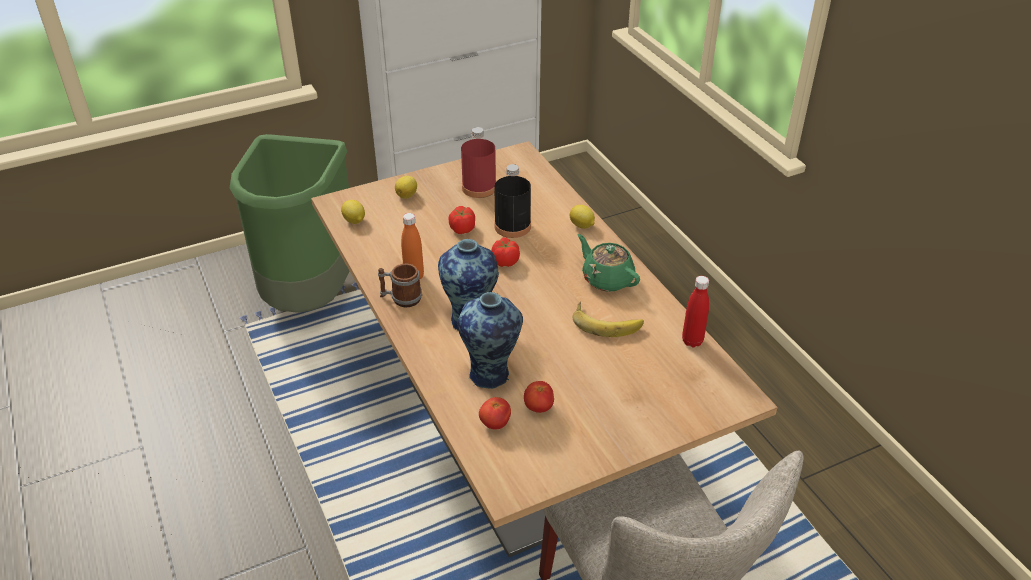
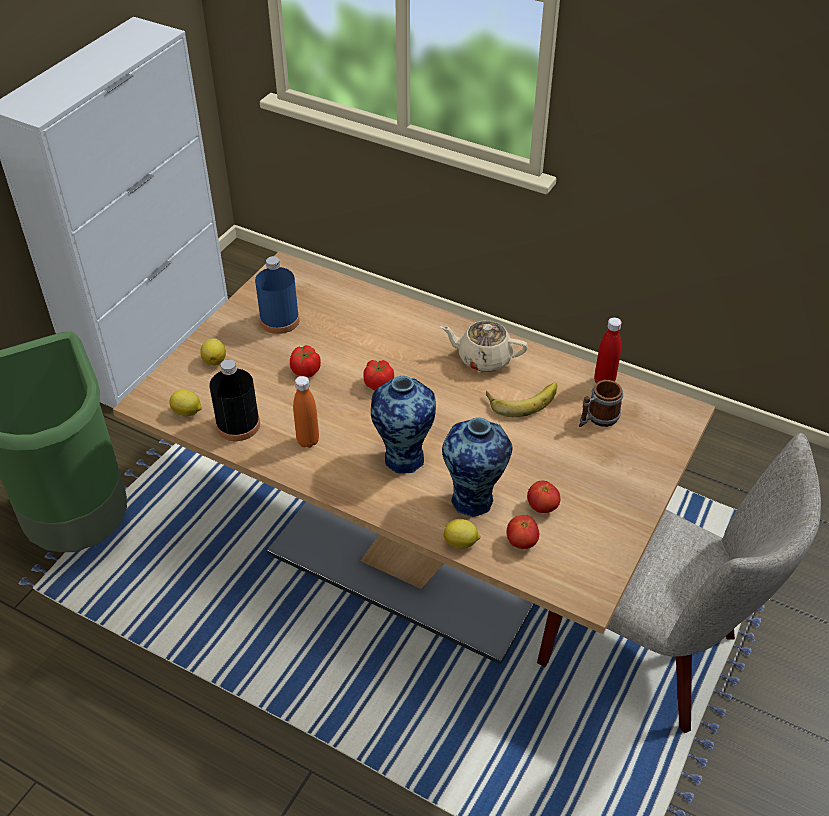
camera: 35 degrees left, 5 degrees up
mug [378,263,422,307] -> mug moved to [579,380,623,427]
red bottle [461,127,496,198] -> blue bottle [255,256,300,334]
black bottle [494,164,531,238] -> black bottle moved to [209,359,260,441]
lemon [570,205,595,229] -> lemon moved to [443,519,480,549]
green teapot [578,234,640,292] -> beige teapot [440,321,528,372]

